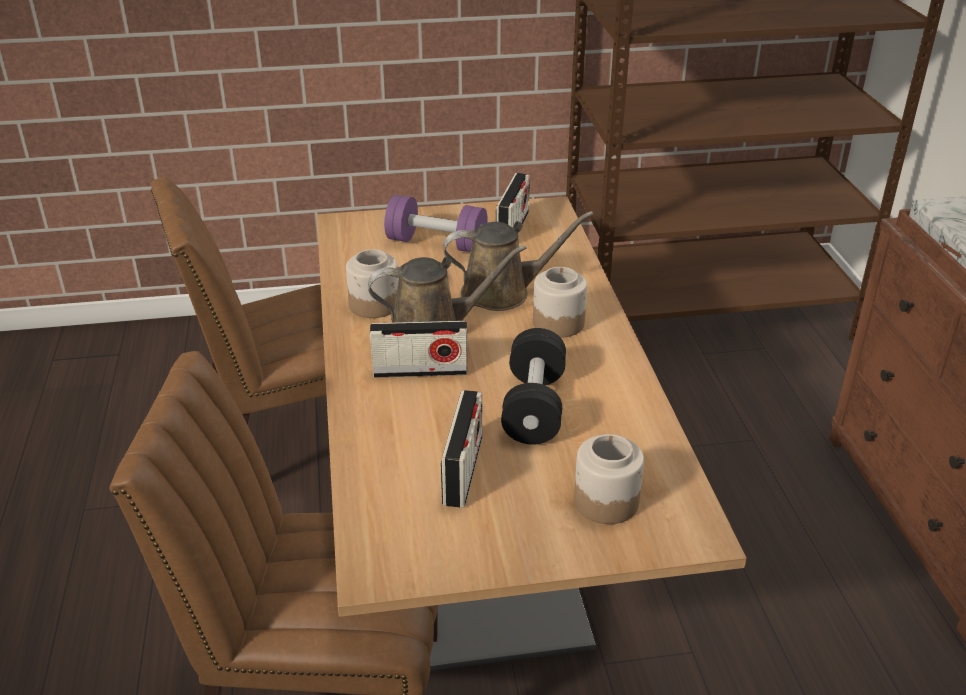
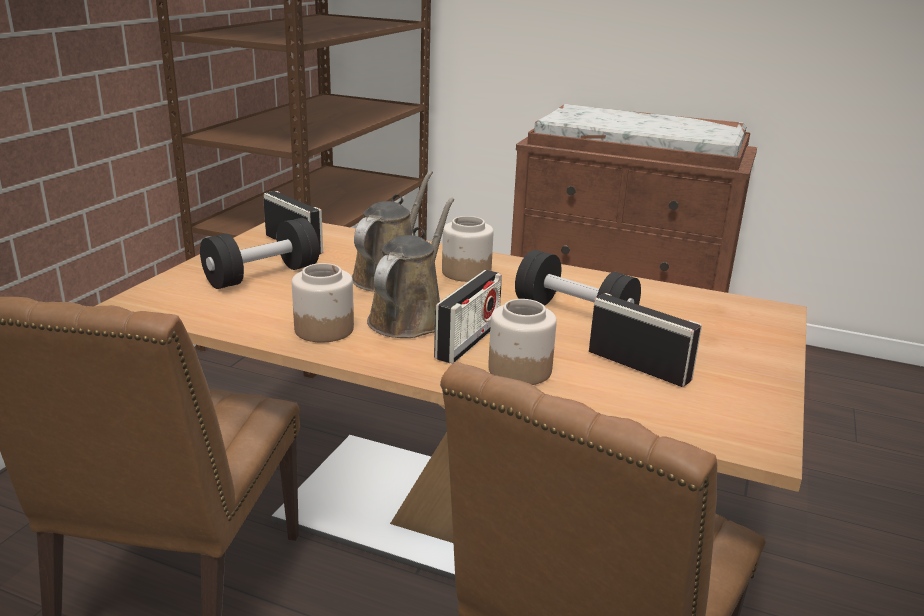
camera: 60 degrees left, 10 degrees down
purple dumbbell [384,195,488,252] -> black dumbbell [200,218,319,289]
jar [574,434,644,524] -> jar moved to [488,299,557,385]

